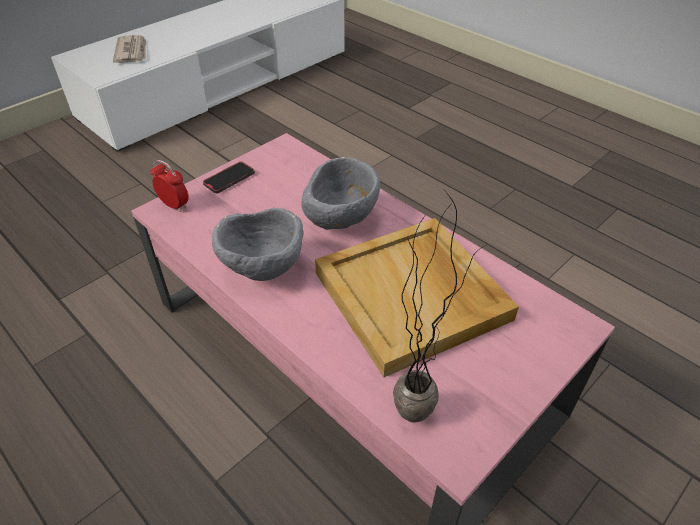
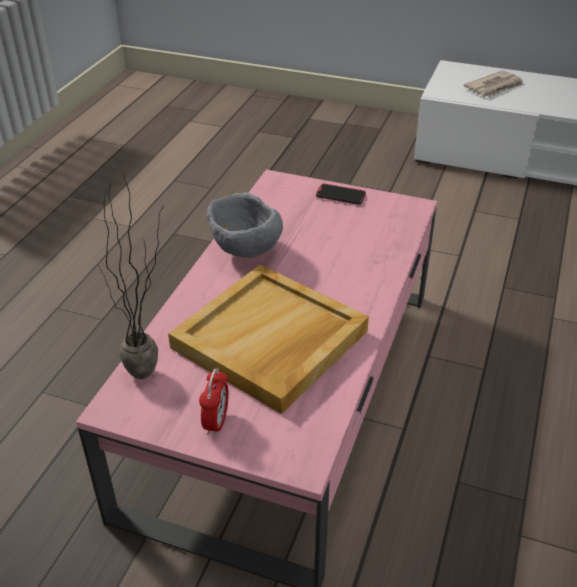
camera: 65 degrees right, 5 degrees down
alarm clock [150,160,189,212] -> alarm clock moved to [199,368,229,436]
grey bowl [301,157,380,230] -> none

